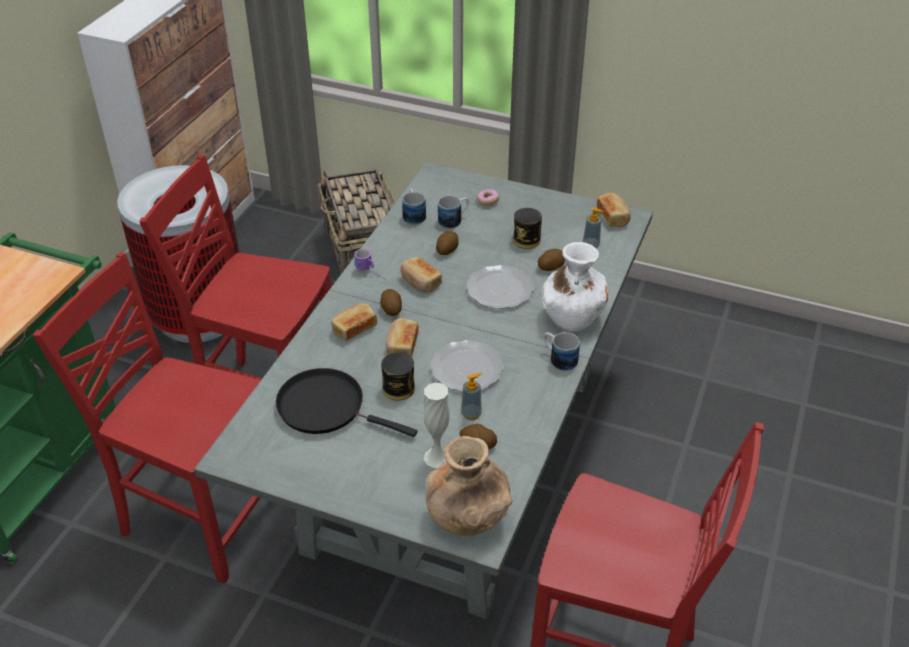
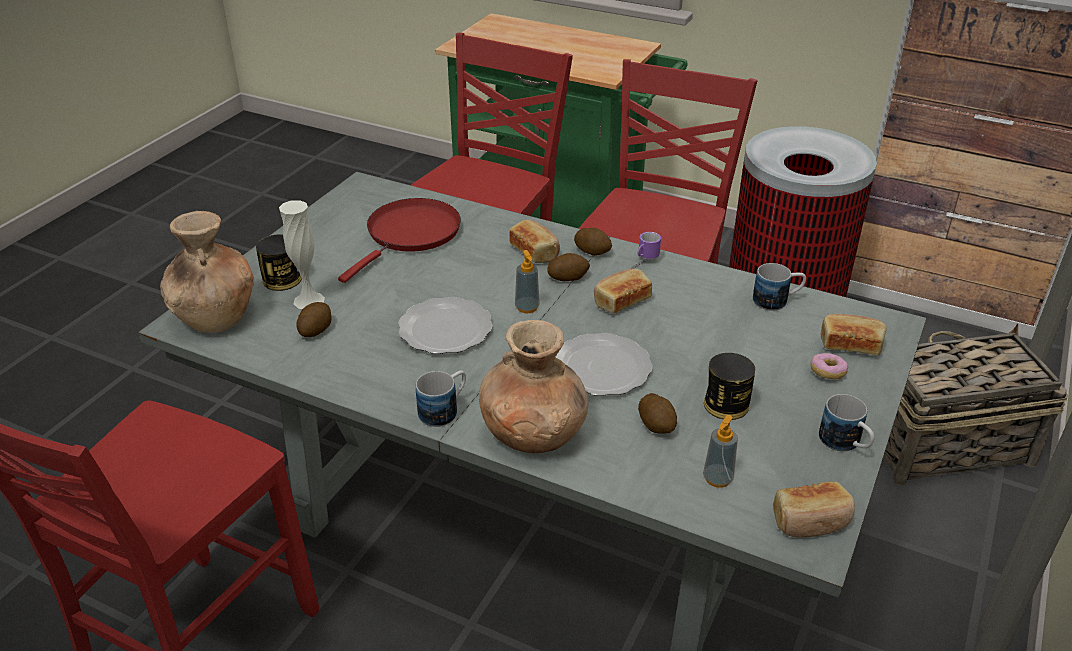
camera: 95 degrees right, 5 degrees down
black frying pan [276,368,417,437] -> red frying pan [338,198,461,283]
can [381,352,415,401] -> can moved to [256,234,301,291]
bread [386,318,419,357] -> bread moved to [820,314,887,355]
potato [436,231,459,255] -> potato moved to [574,228,612,256]
mug [438,196,469,229] -> mug moved to [819,394,874,451]
soap dispenser [461,372,482,420] -> soap dispenser moved to [515,250,540,314]
white vase [541,242,608,332] -> brown vase [479,320,588,453]

